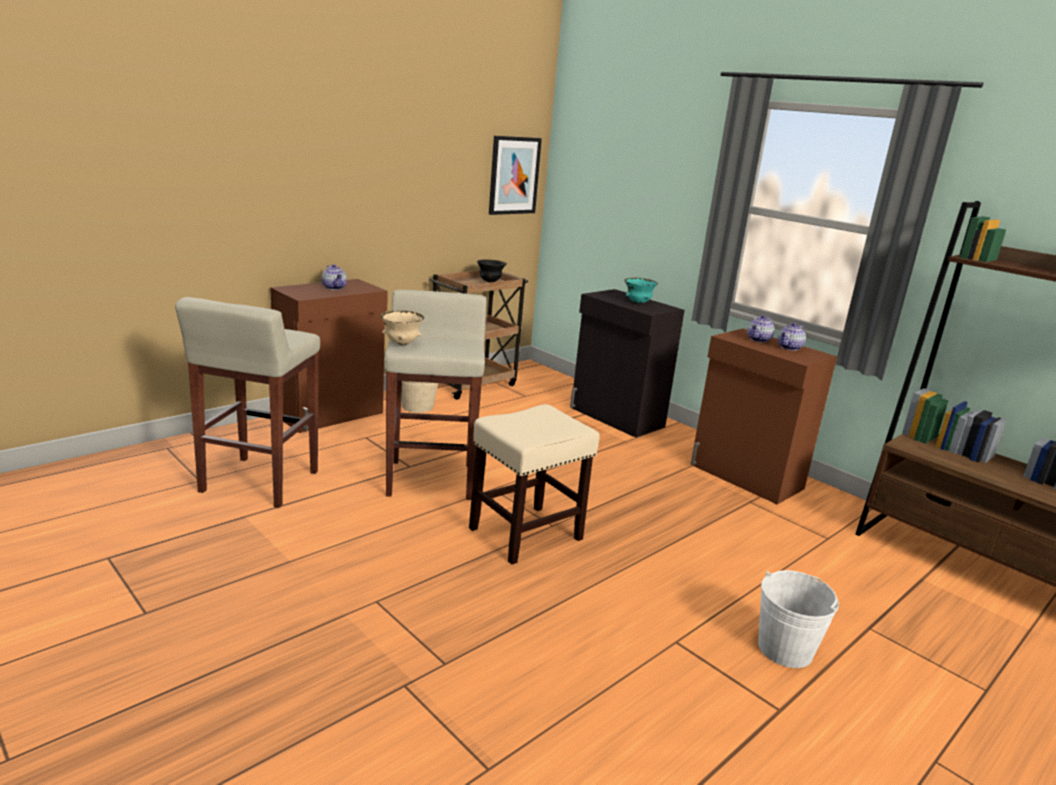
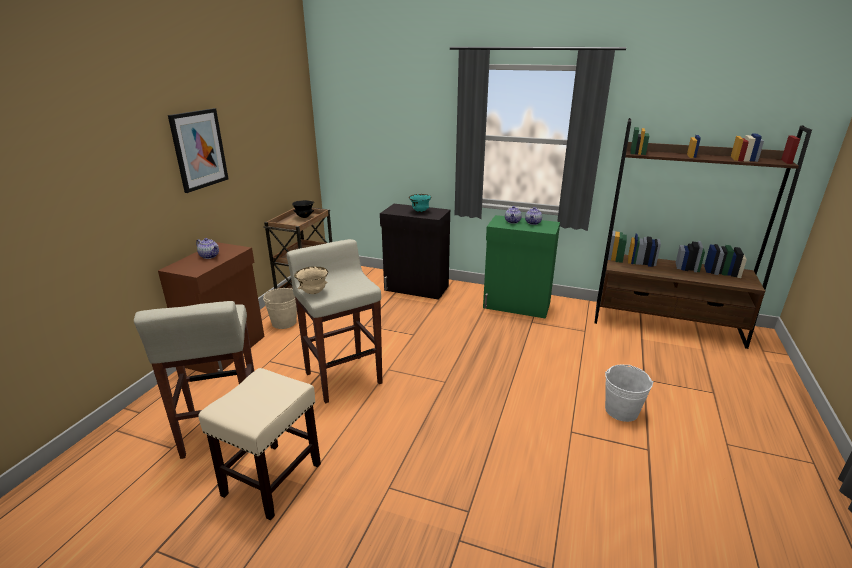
camera: 25 degrees left, 5 degrees up
beige stool [469,404,600,564] -> beige stool moved to [198,368,321,520]
picture [489,136,542,215] -> picture moved to [168,108,228,193]
brown cabinet [690,328,837,504] -> green cabinet [483,215,560,319]

